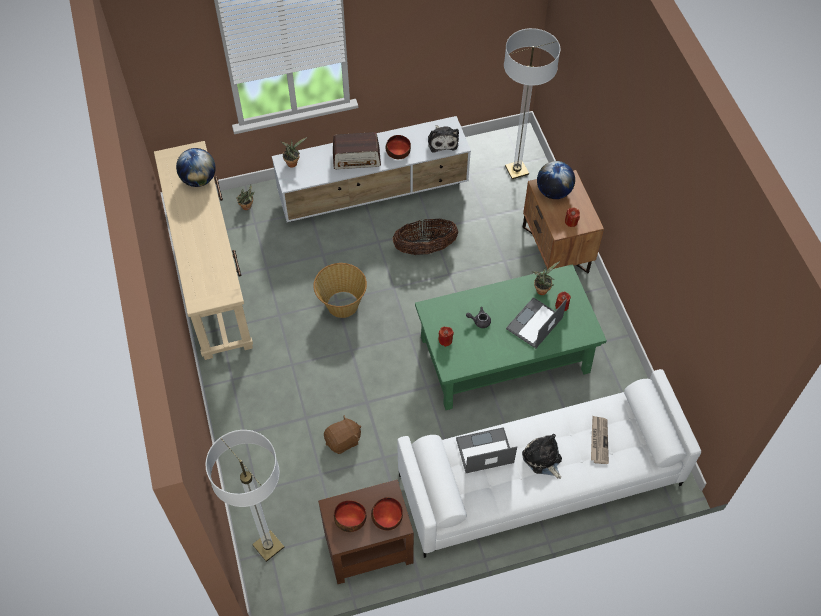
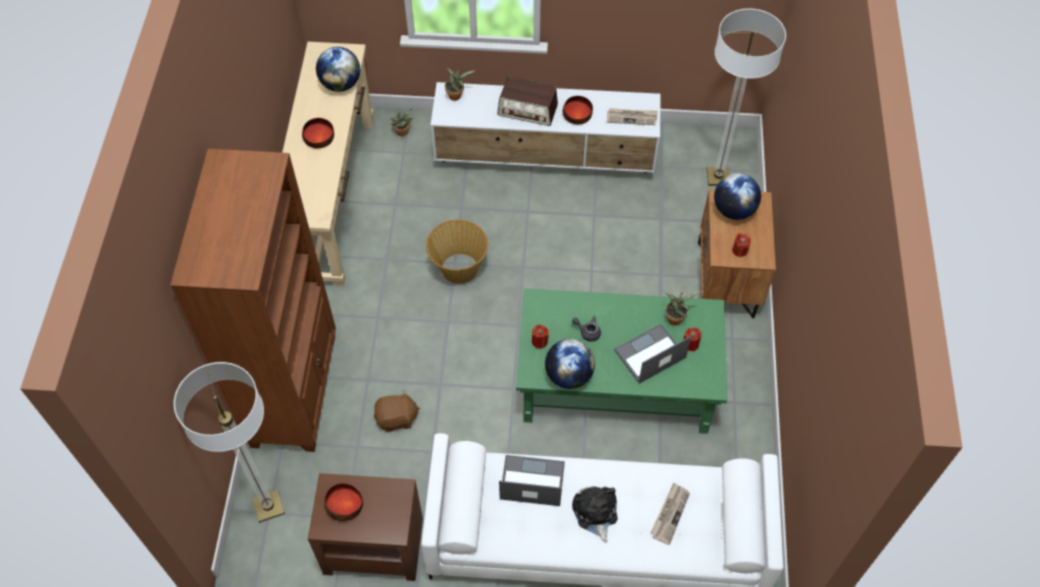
camera: 20 degrees right, 0 degrees up
bowl [371,497,403,531] -> bowl moved to [302,118,334,149]
basket [392,218,458,255] -> none
plush toy [428,125,459,153] -> newspaper [607,108,658,125]
none -> brown bookcase [170,149,336,452]
none -> globe [545,339,595,389]

